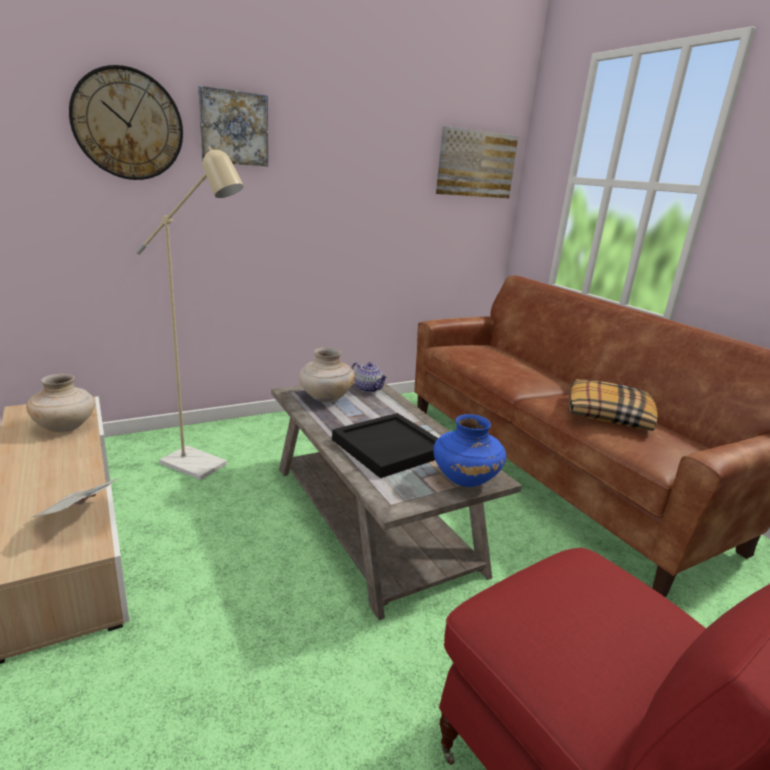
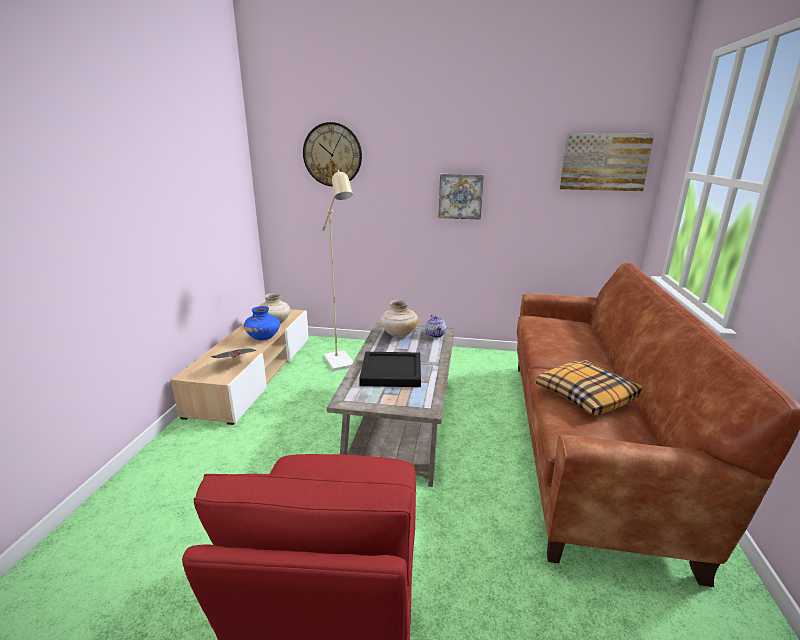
camera: 40 degrees right, 0 degrees up
picture [198,86,268,166] -> picture moved to [438,174,484,219]
blue vase [433,414,506,487] -> blue vase moved to [244,306,280,341]

